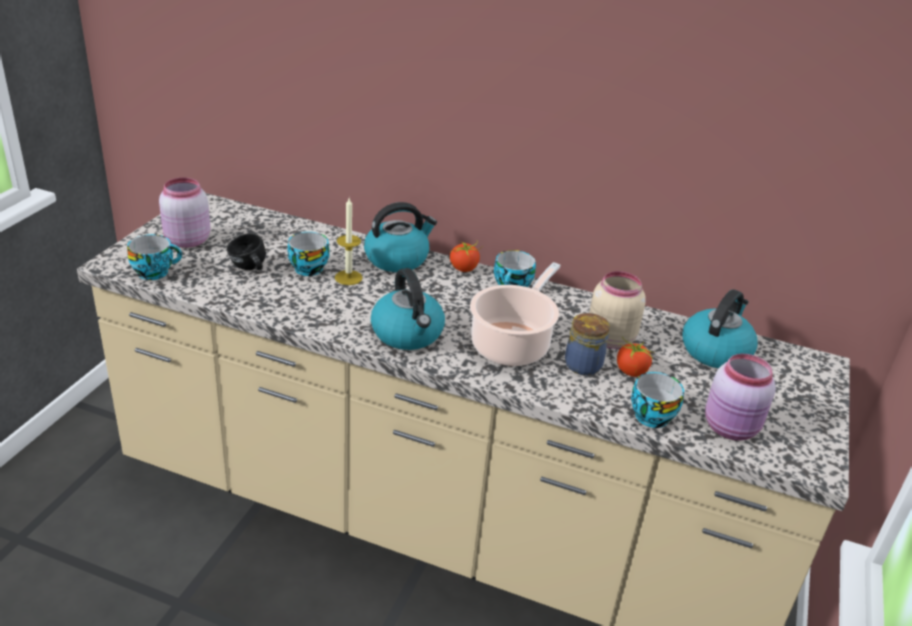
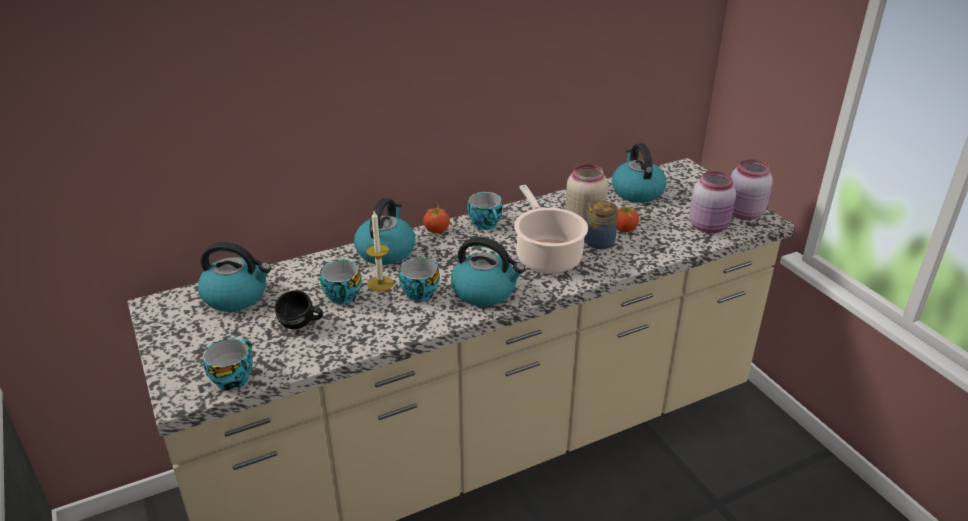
camera: 45 degrees left, 0 degrees up
pink jar [159,178,211,248] -> pink jar moved to [731,159,773,220]
cup [631,372,684,428] -> cup moved to [399,258,439,302]
none -> kettle [198,242,271,312]

